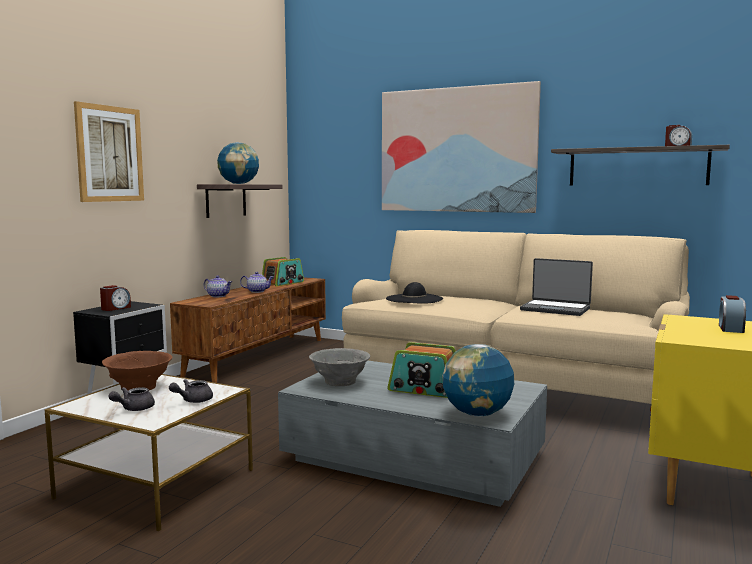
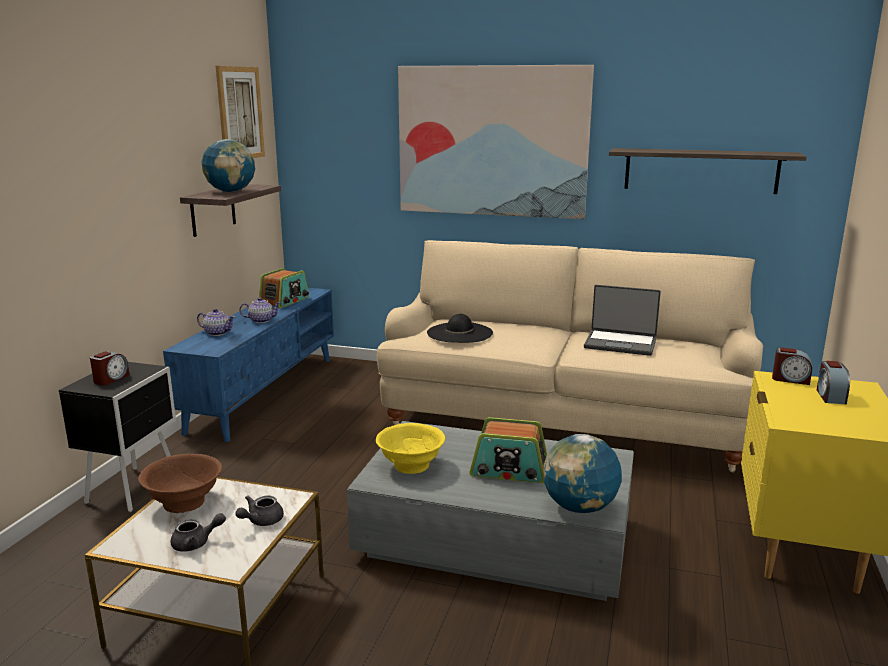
camera: 10 degrees left, 10 degrees up
picture [74,101,144,202] -> picture moved to [216,66,265,158]
grey teapot [109,387,155,411] -> grey teapot turned 135 degrees counterclockwise [171,513,226,552]
brown tv stand [170,277,326,383] -> blue tv stand [163,288,334,442]
grey bowl [309,348,370,386] -> yellow bowl [376,423,445,474]
alarm clock [665,125,692,146] -> alarm clock moved to [772,347,812,385]

